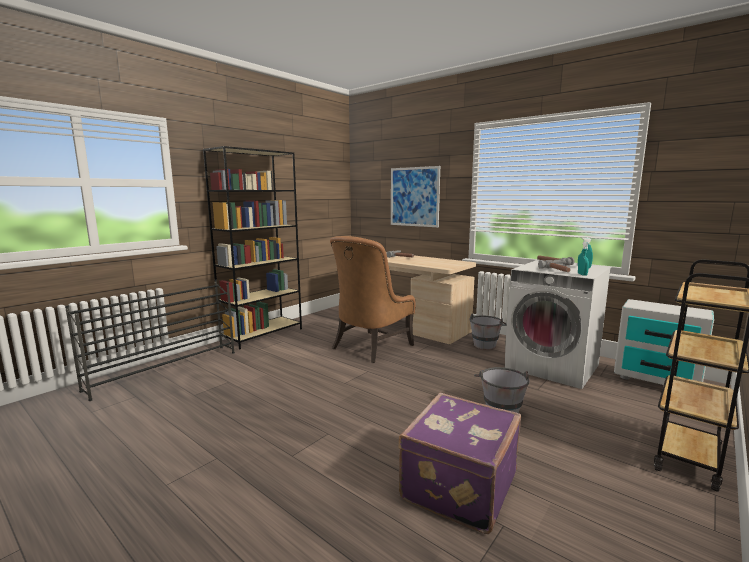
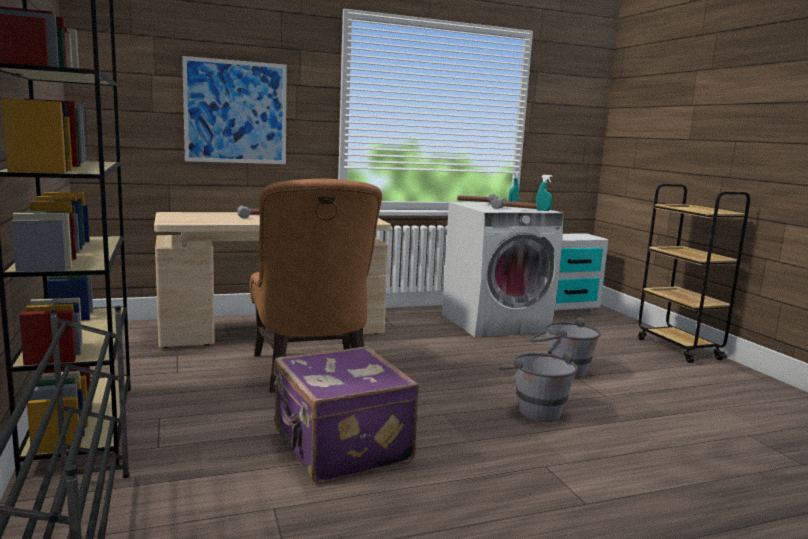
camera: 60 degrees left, 0 degrees up
purple suitcase [398,393,521,534] -> purple suitcase moved to [274,346,419,484]
grey bucket [469,314,507,350] -> grey bucket moved to [499,352,578,422]

